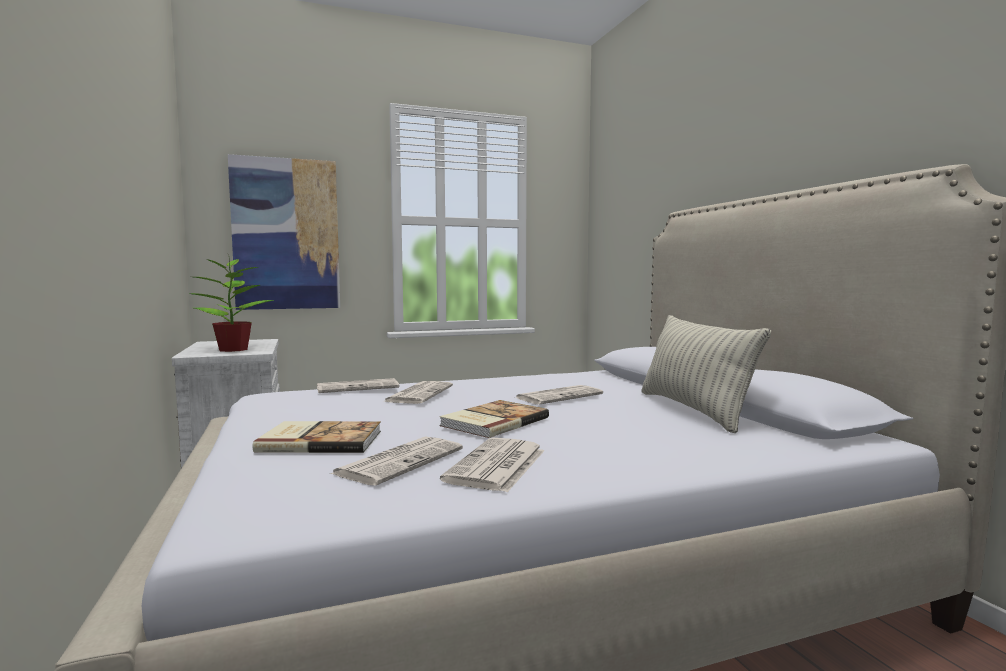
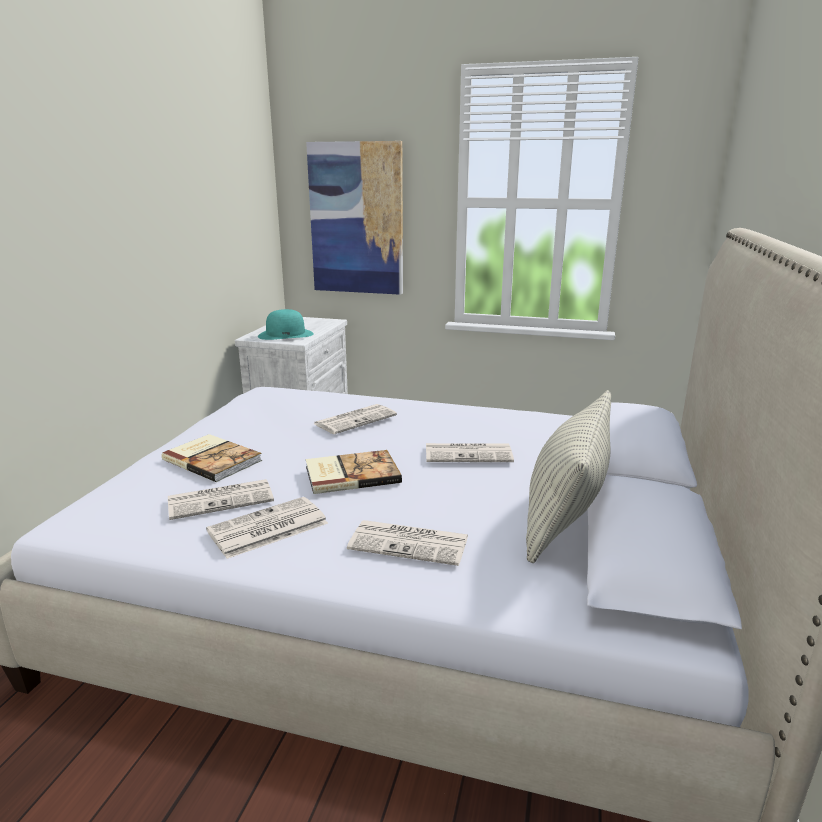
camera: 35 degrees right, 15 degrees up
potted plant [189,254,274,352] -> turquoise hat [258,309,314,340]
newspaper [317,378,399,393] -> newspaper moved to [347,520,468,566]

